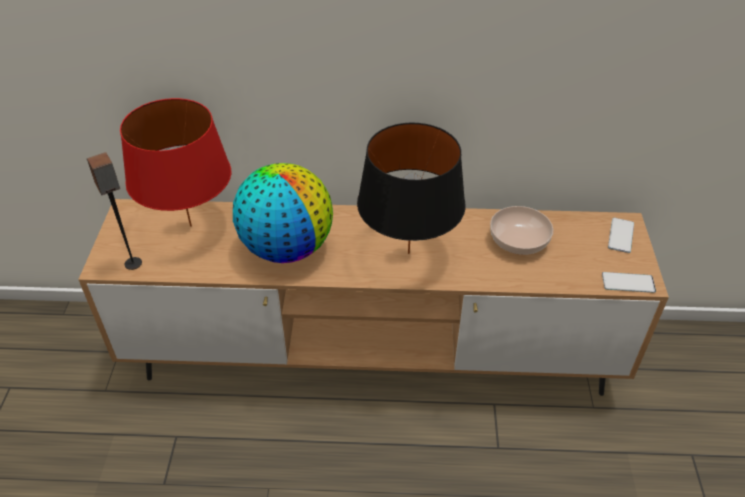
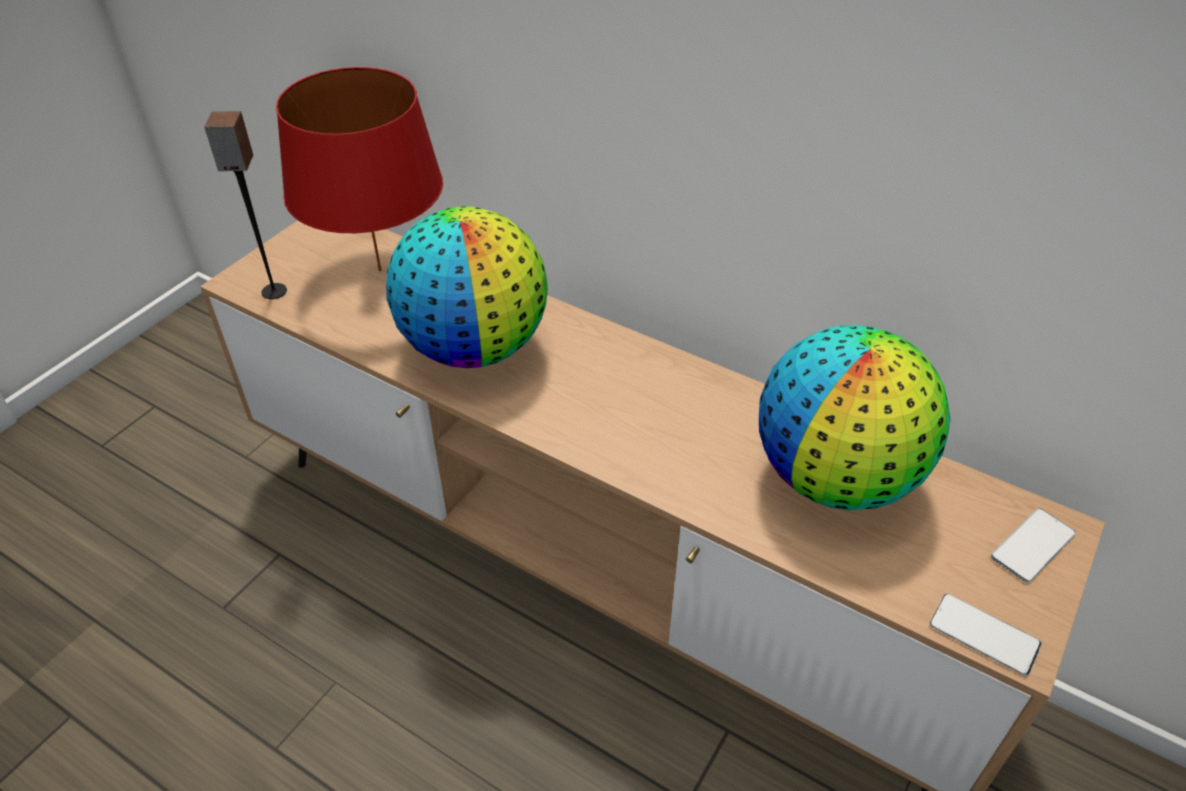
camera: 30 degrees right, 0 degrees up
black table lamp [357,123,466,254] -> none
bowl [490,206,553,255] -> globe [759,325,950,510]

